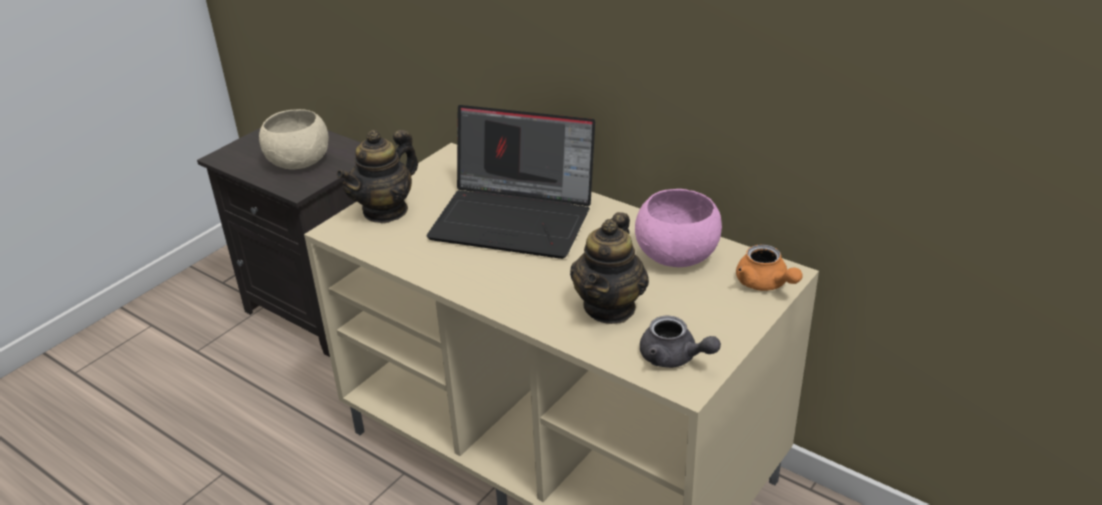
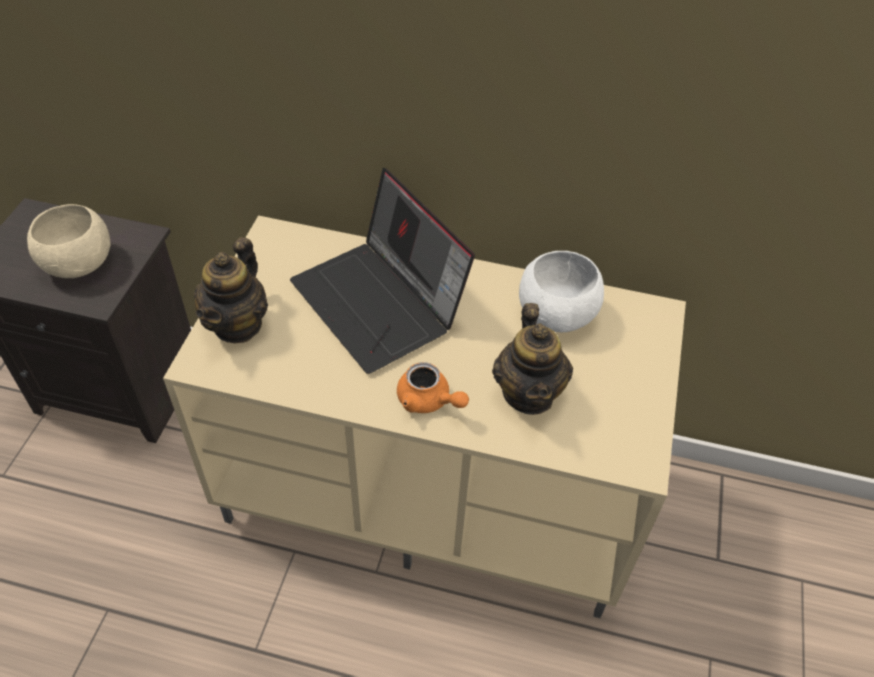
camera: 25 degrees left, 15 degrees up
laptop [427,105,595,259] -> laptop turned 60 degrees clockwise [290,168,475,374]
pink bowl [635,189,722,267] -> white bowl [519,251,604,332]
grey teapot [640,316,721,368] -> none
orange teapot [736,245,803,291] -> orange teapot moved to [397,362,469,413]

